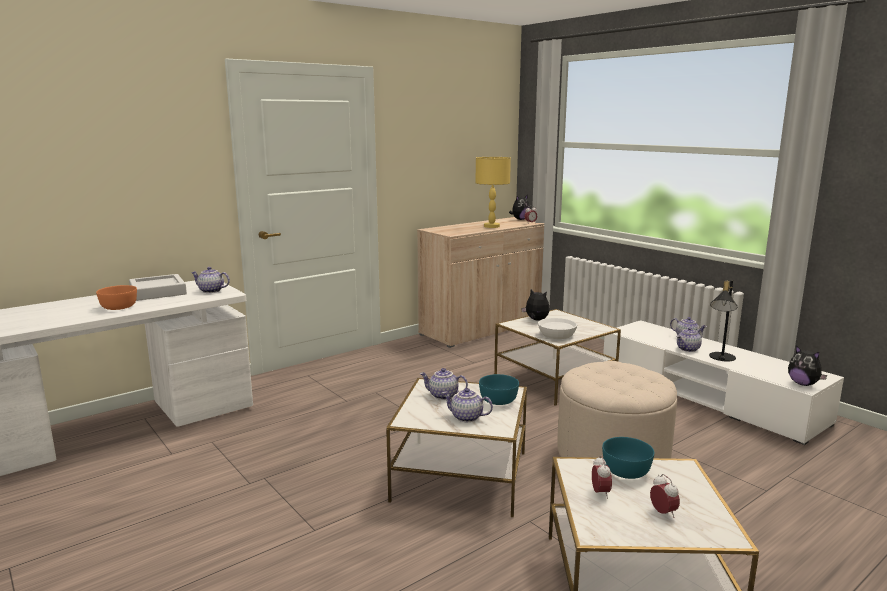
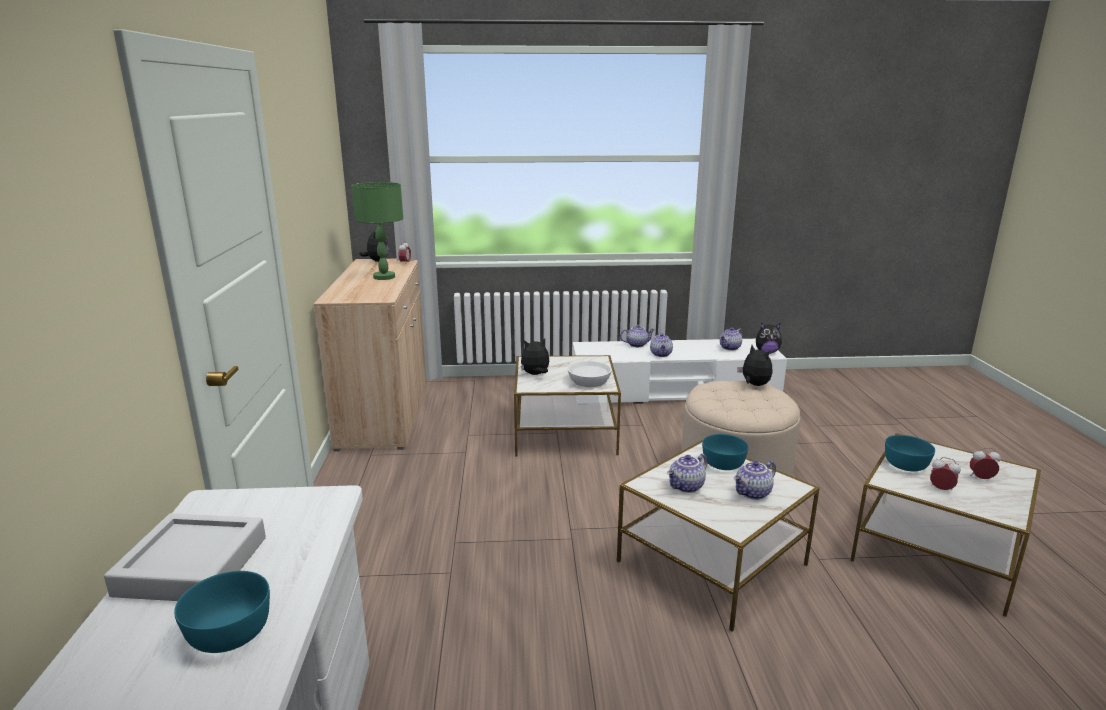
camera: 55 degrees left, 5 degrees up
orange bowl [96,285,137,310] -> turquoise bowl [174,571,270,653]
teapot [191,267,230,293] -> teapot moved to [720,327,742,351]
yellow table lamp [475,157,511,228] -> green table lamp [352,182,403,280]
black table lamp [709,280,738,361] -> none
none -> plush toy [737,345,772,386]

